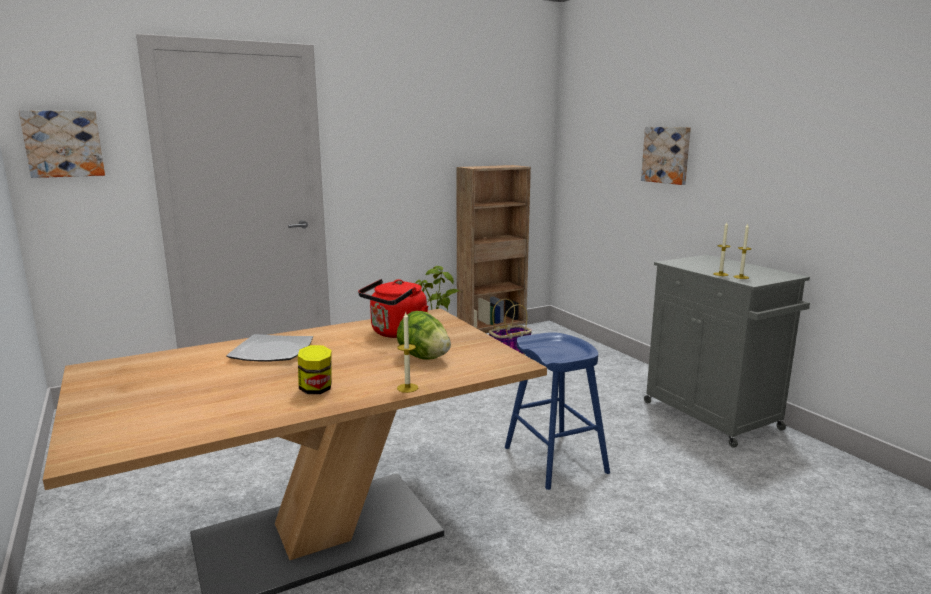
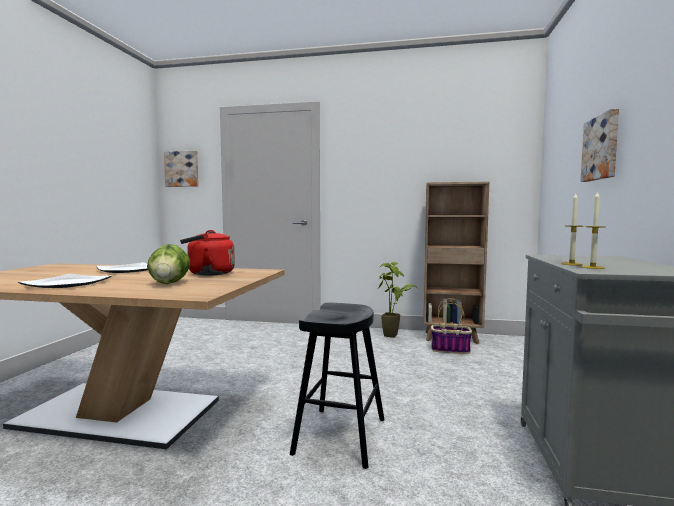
camera: 40 degrees right, 10 degrees down
jar [298,345,332,394] -> plate [18,274,111,288]
candle [397,312,418,393] -> none
blue stool [505,332,610,490] -> black stool [290,303,384,469]

